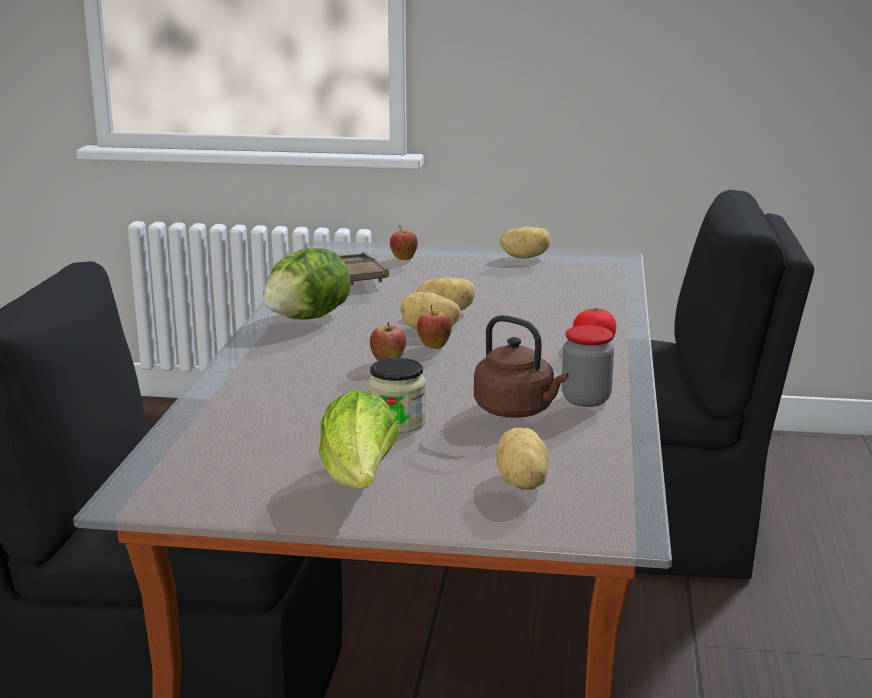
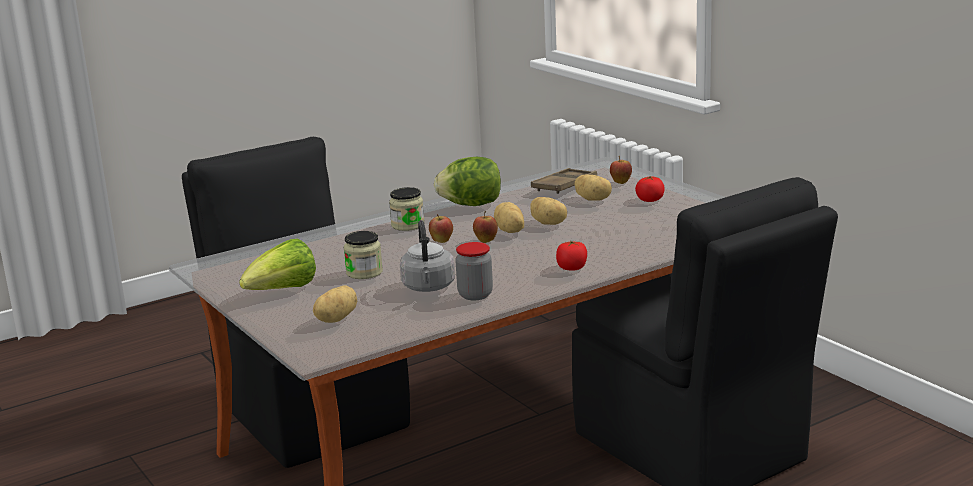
camera: 50 degrees right, 0 degrees up
brown kettle [474,315,569,418] -> grey kettle [400,220,455,292]
potato [500,227,550,259] -> potato moved to [575,175,612,201]
none -> jar [389,187,424,231]
none -> tomato [635,176,665,202]

